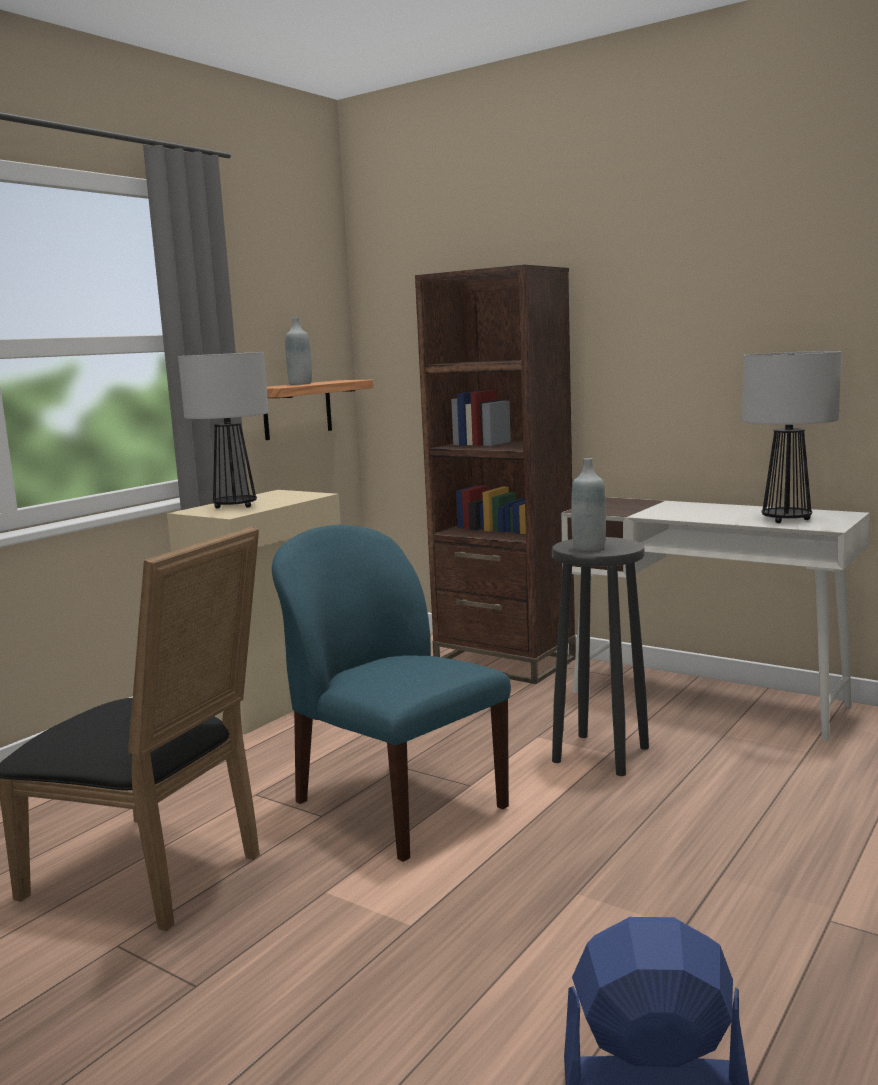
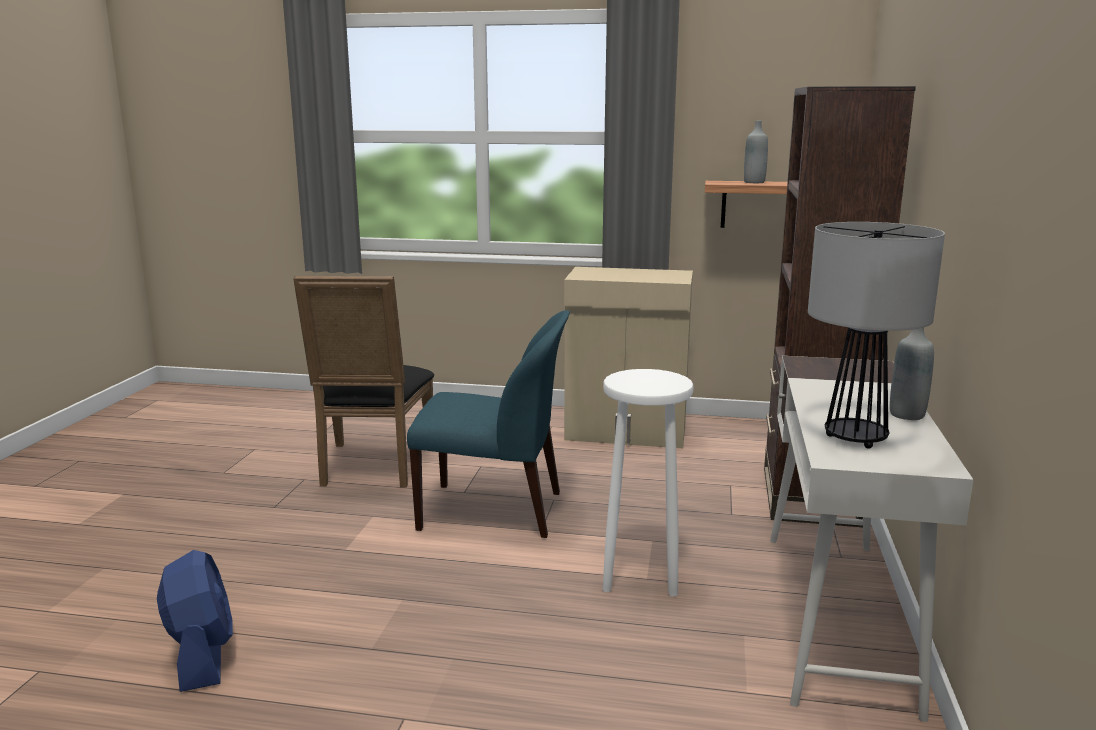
camera: 65 degrees right, 5 degrees up
table lamp [178,352,269,509] -> none
blue chair [272,525,511,862] -> blue chair turned 75 degrees clockwise [407,310,570,538]
black stool [552,537,649,776] -> white stool [603,369,693,596]
grey bottle [571,458,606,551] -> grey bottle moved to [890,328,934,420]

